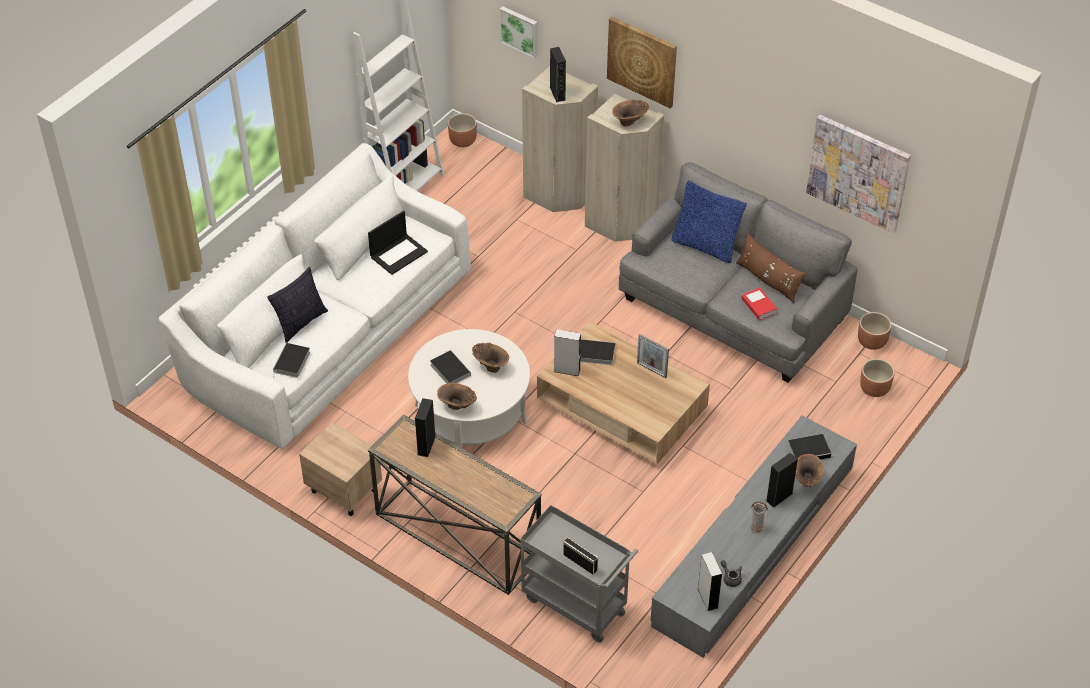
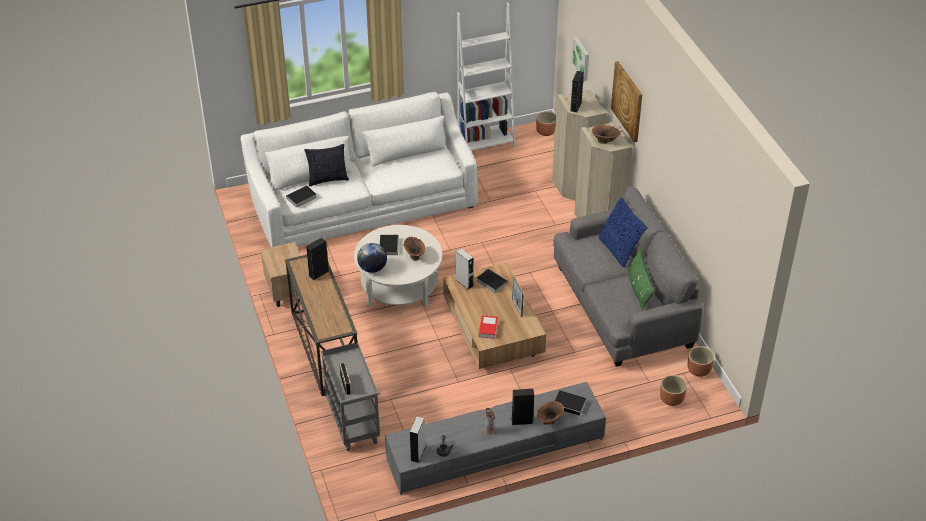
camera: 35 degrees right, 5 degrees down
laptop [368,211,428,275] -> none
brown vase [437,383,477,410] -> globe [357,243,387,273]
brown pillow [736,232,805,303] -> green pillow [628,249,654,310]
book [742,288,777,320] -> book moved to [479,315,498,339]
picture [806,115,911,233] -> none

